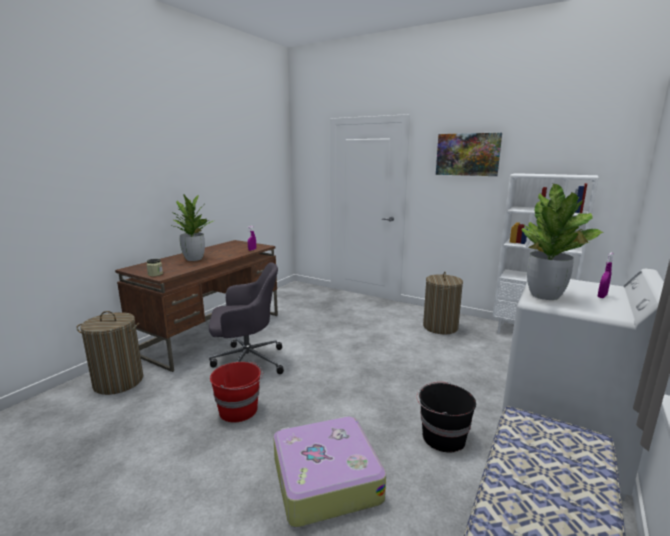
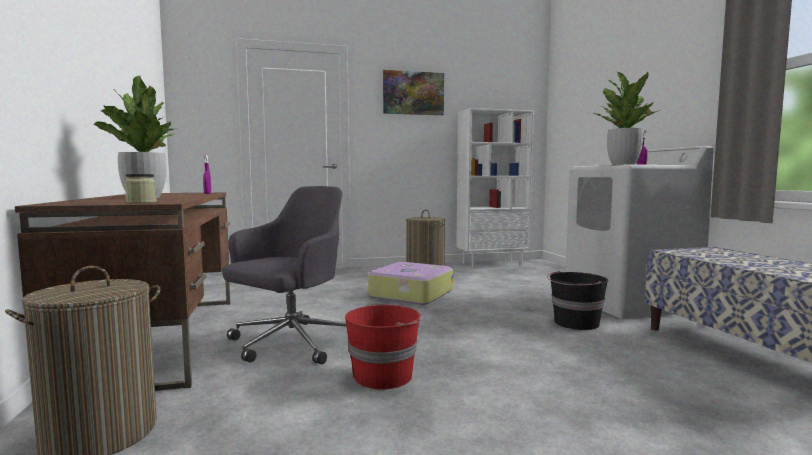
camera: 45 degrees left, 10 degrees down
suitcase [273,416,386,527] -> suitcase moved to [368,262,453,305]

